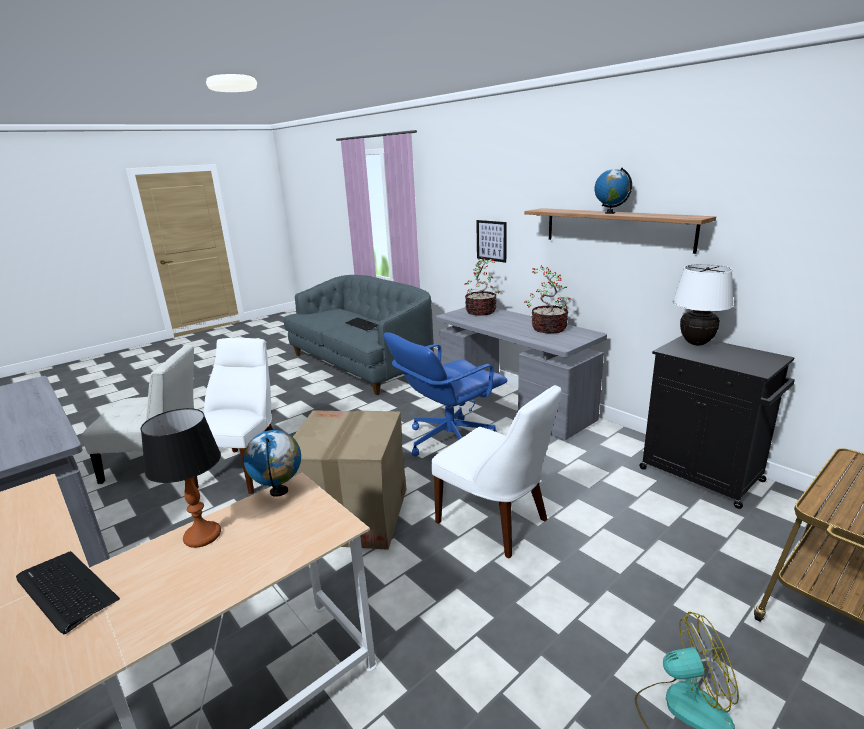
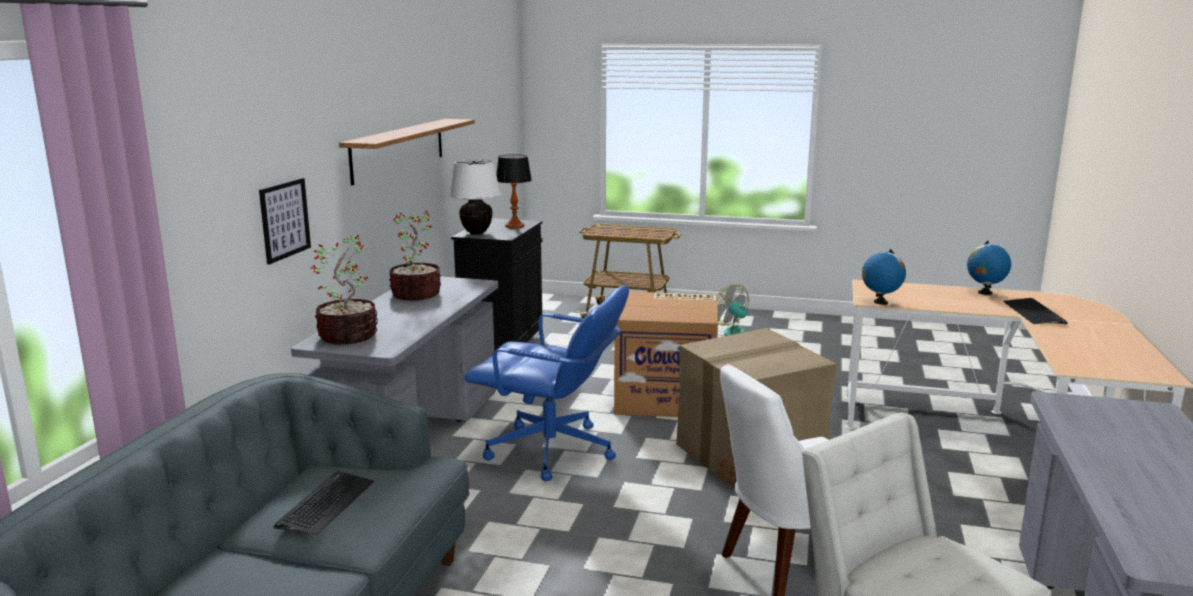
camera: 125 degrees left, 5 degrees down
table lamp [141,408,221,548] -> table lamp moved to [496,154,532,228]
white chair [431,385,562,559] -> cardboard box [614,292,718,417]
globe [594,168,632,214] -> globe moved to [967,241,1011,295]

